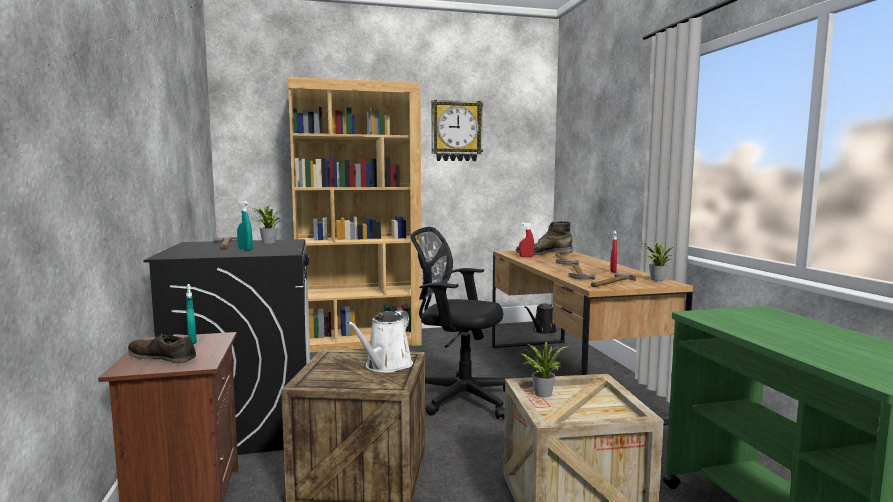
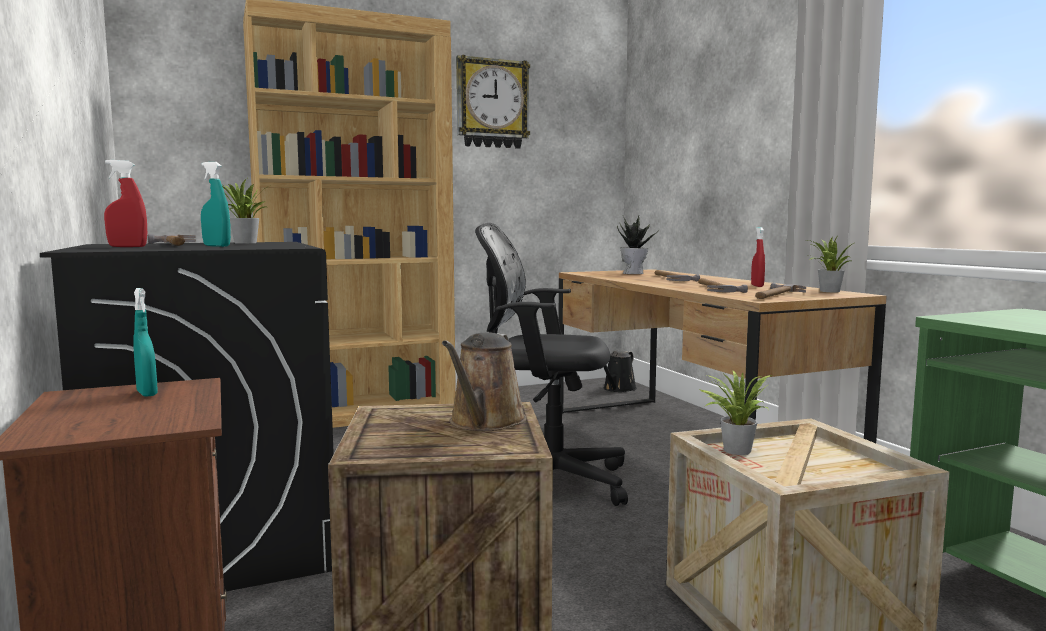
camera: 10 degrees left, 0 degrees up
brown shoe [128,333,196,363] -> none
white watering can [346,311,413,373] -> brown watering can [442,332,527,431]
green boot [516,221,573,255] -> potted plant [617,216,656,274]
red spray bottle [519,223,534,257] -> red spray bottle moved to [104,160,147,247]

